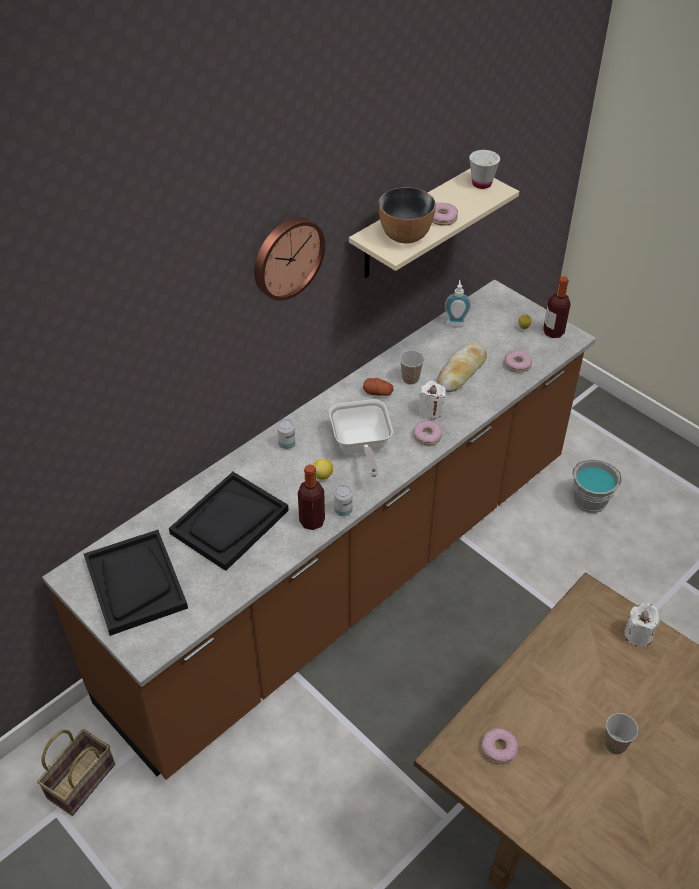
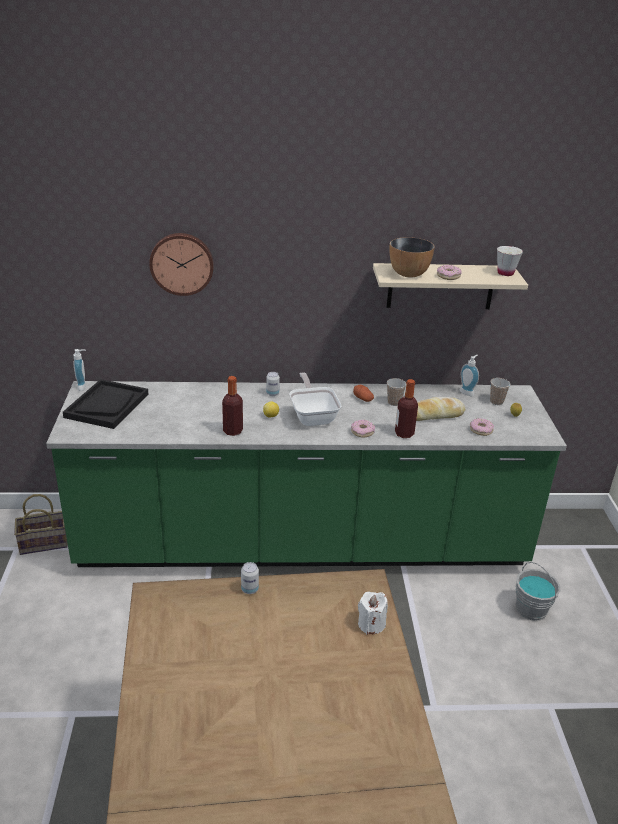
camera: 40 degrees right, 15 degrees down
brown counter [42,279,596,780] -> green counter [46,381,567,567]
black tray [169,472,289,571] -> none
wall clock [254,217,325,301] -> wall clock moved to [149,233,214,296]
frying pan [329,399,393,477] -> frying pan turned 135 degrees clockwise [290,372,341,426]
can [334,485,353,516] -> can moved to [241,562,259,594]
white candle [419,381,446,419] -> none
donut [481,728,518,764] -> none
bottle [543,276,571,338] -> bottle moved to [395,379,418,438]
cup [604,713,638,754] -> cup moved to [490,378,510,405]
none -> soap dispenser [73,349,86,391]

